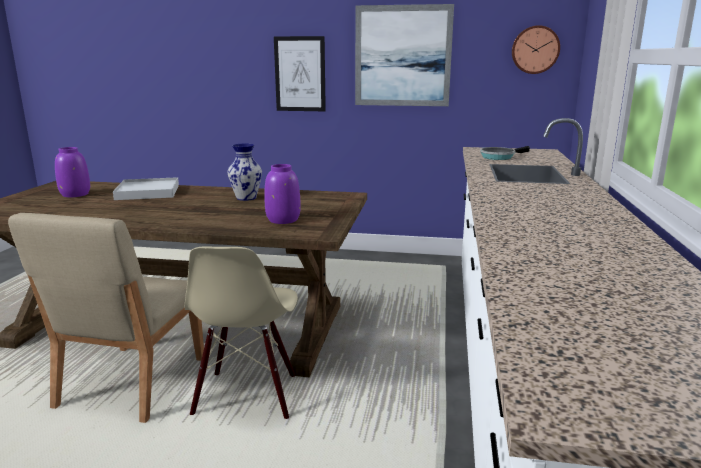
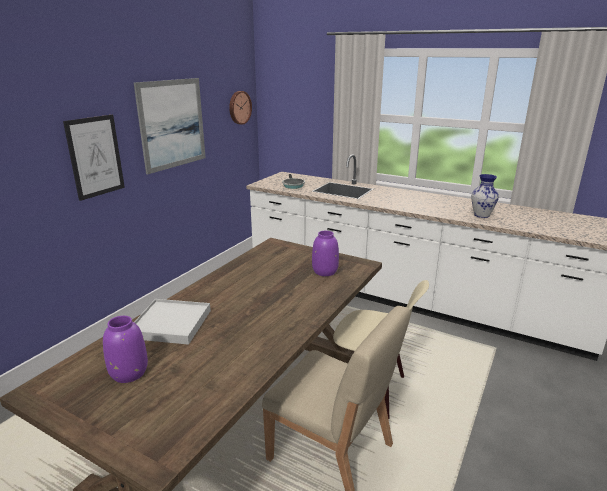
camera: 70 degrees left, 5 degrees up
vase [228,144,262,201] -> vase moved to [471,174,499,218]

